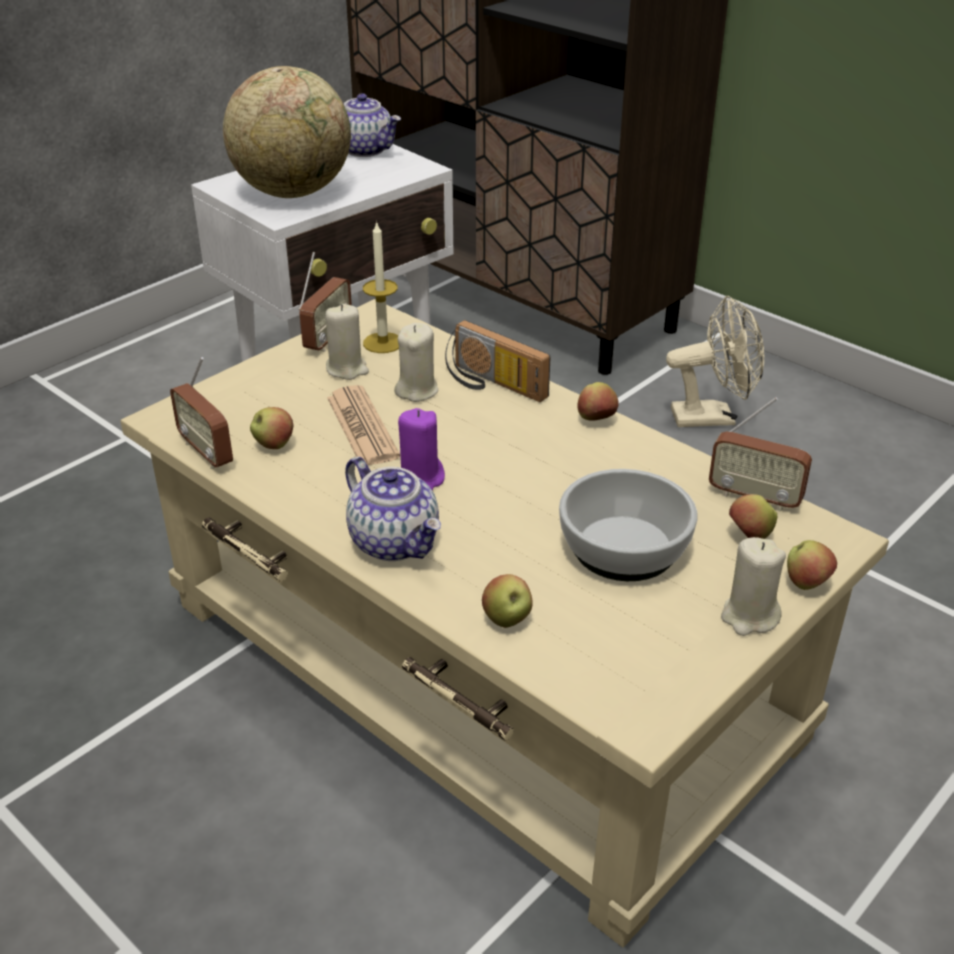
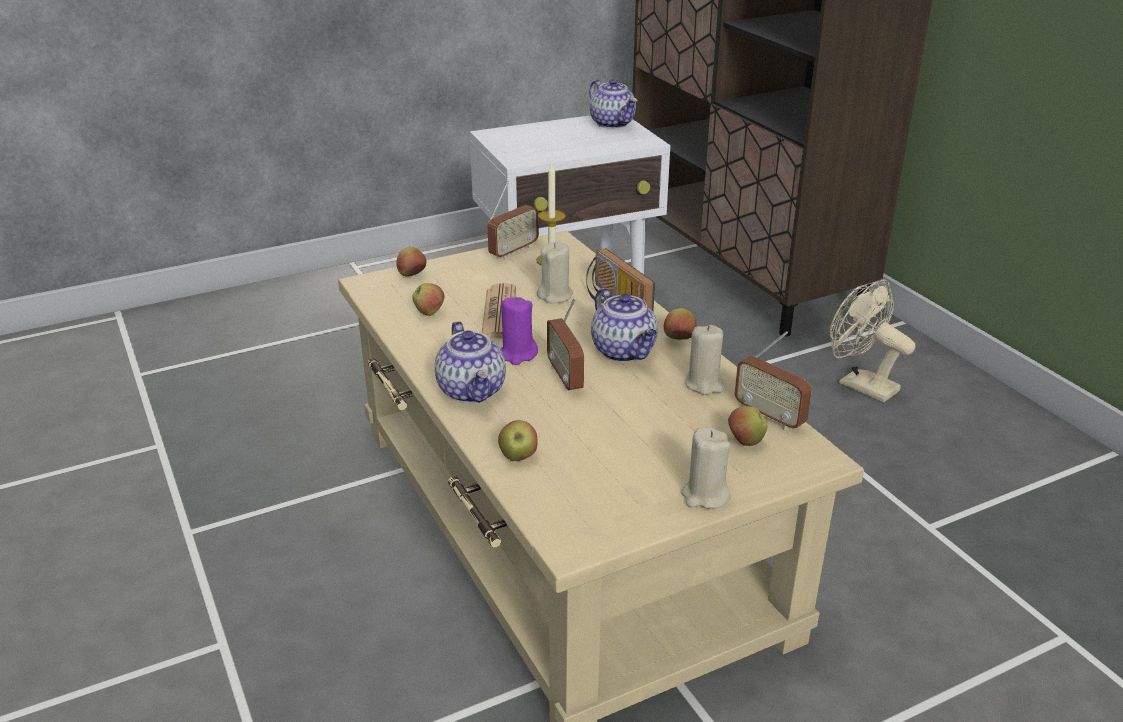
camera: 20 degrees right, 5 degrees down
radio [170,357,233,469] -> radio moved to [547,298,584,391]
globe [223,66,351,198] -> none
beige candle [325,304,369,380] -> beige candle moved to [685,325,724,395]
bowl [559,469,697,581] -> none
beige fan [666,296,765,427] -> beige fan turned 150 degrees counterclockwise [830,279,915,402]
apple [787,540,837,590] -> apple moved to [396,247,426,277]
none -> teapot [591,288,658,362]

